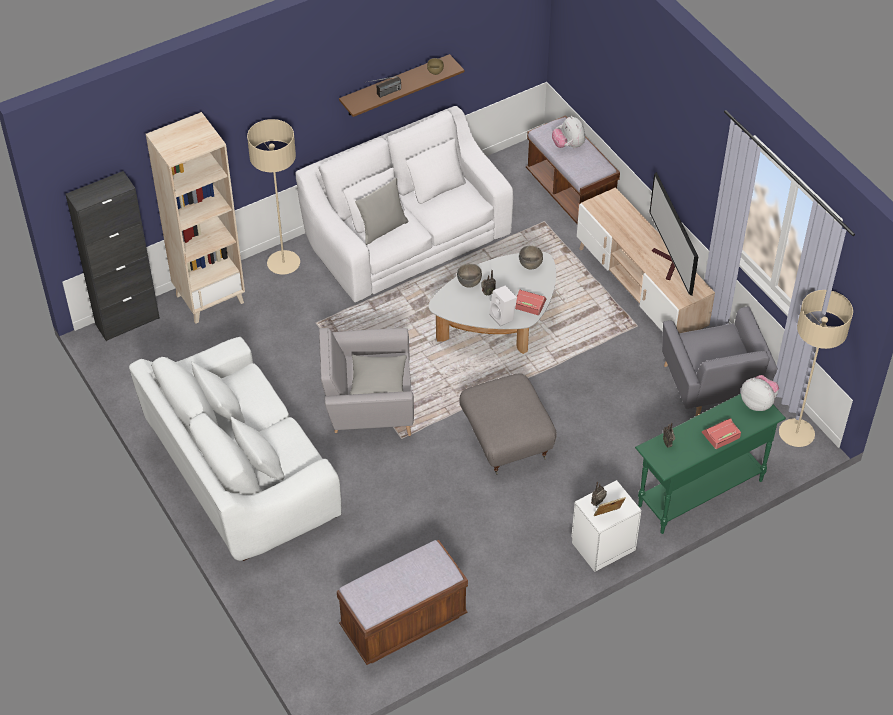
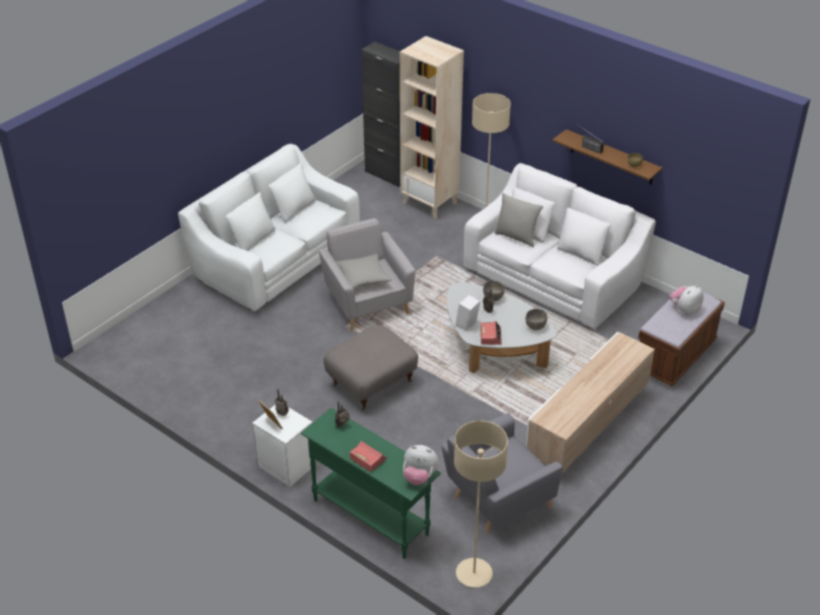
camera: 70 degrees right, 10 degrees down
brown bench [337,540,468,665] -> none
television [649,172,698,296] -> none
plush toy [741,375,779,411] -> plush toy turned 90 degrees clockwise [403,445,439,485]

